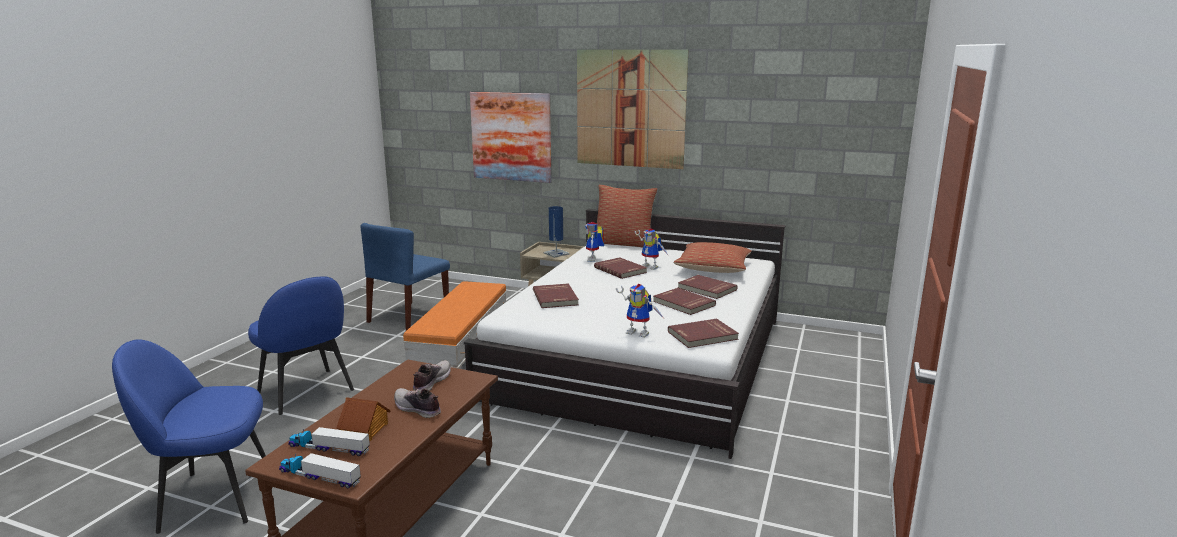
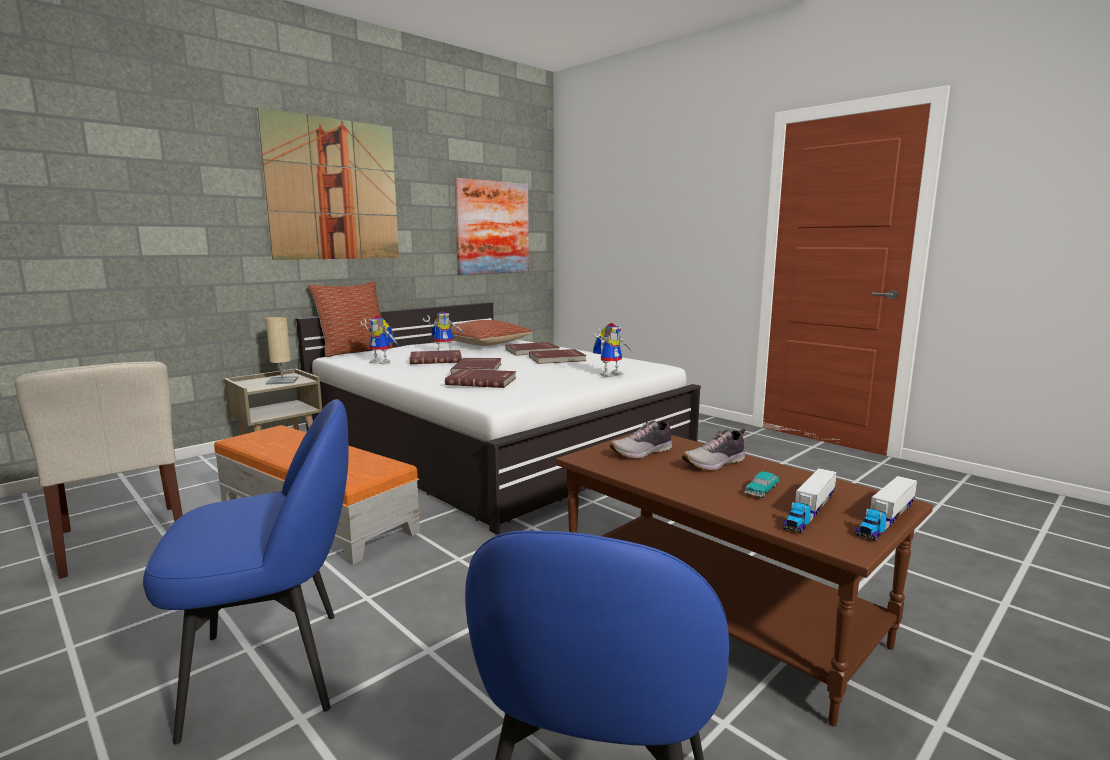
camera: 65 degrees left, 5 degrees down
toy house [336,397,391,441] -> toy car [744,471,779,498]
blue chair [360,223,450,331] -> beige chair [15,361,183,579]
shoe [413,360,451,391] -> shoe turned 75 degrees counterclockwise [609,419,673,459]
picture [470,92,552,183] -> picture moved to [454,178,529,275]
blue table lamp [543,206,570,258] -> beige table lamp [265,317,298,385]
red book [668,319,739,348] -> red book moved to [450,358,501,374]

